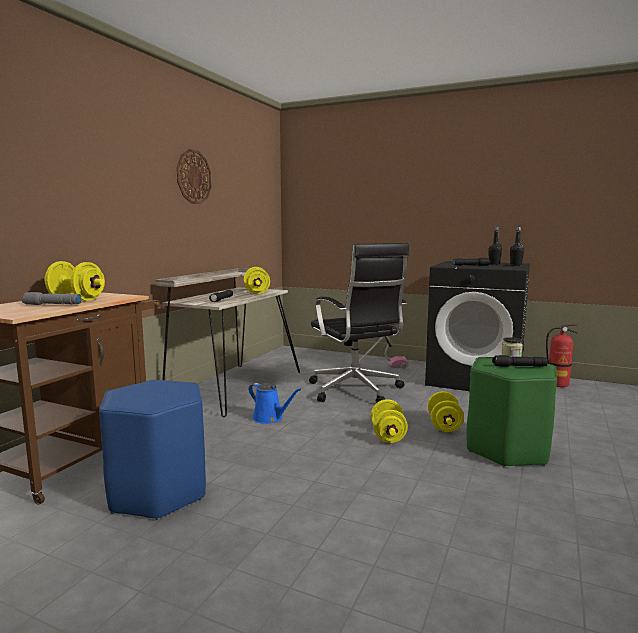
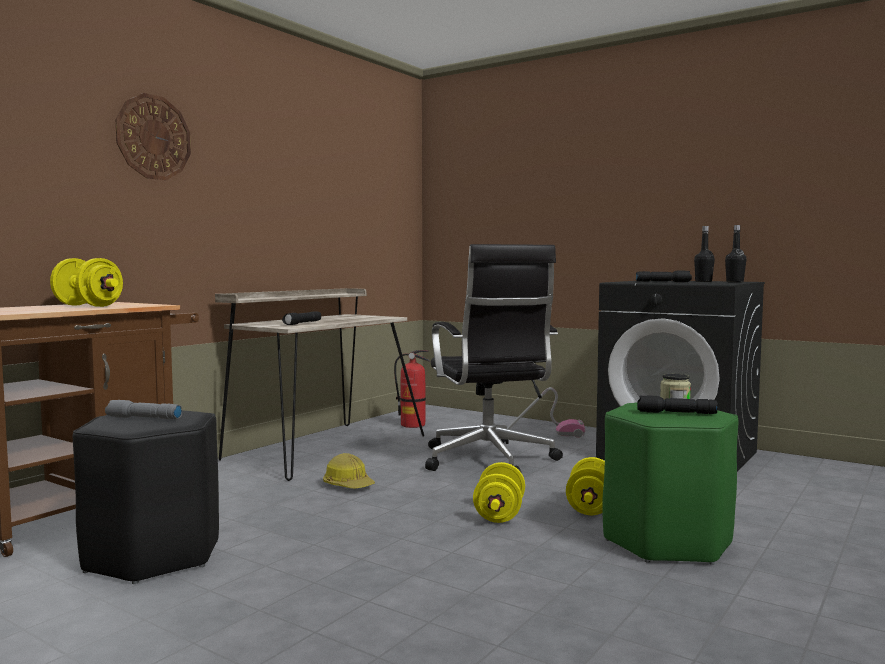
camera: 10 degrees right, 5 degrees down
grey flashlight [21,292,82,305] -> grey flashlight moved to [105,400,182,419]
blue stool [99,380,206,520] -> black stool [73,410,219,584]
wall clock [177,149,212,204] -> wall clock moved to [116,93,191,180]
yellow dumbbell [244,267,270,294] -> none
blue watering can [249,383,301,424] -> hard hat [323,453,375,488]
fire extinguisher [546,324,578,387] -> fire extinguisher moved to [394,350,430,428]

